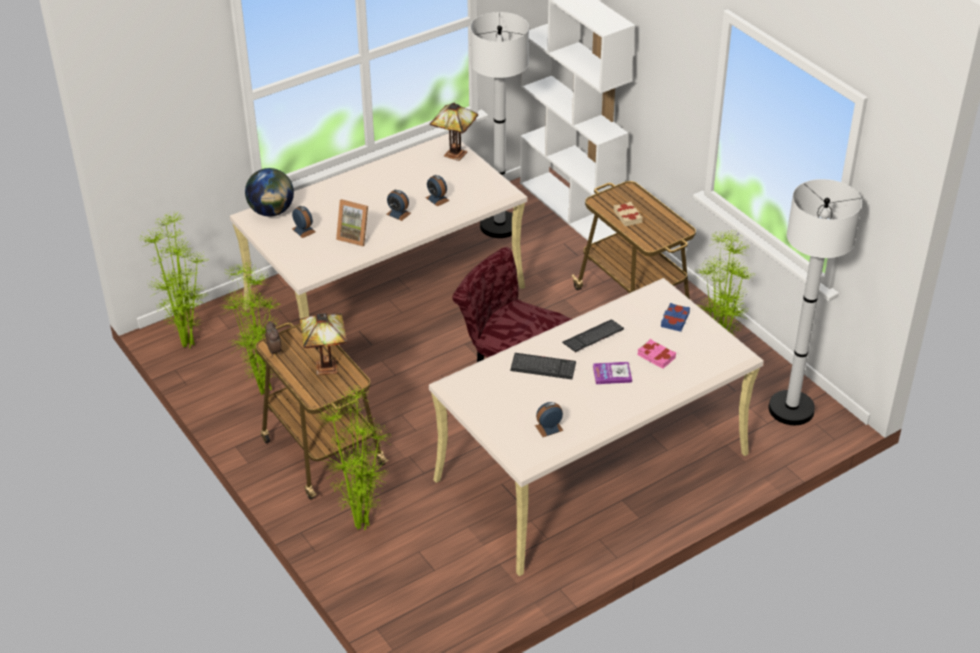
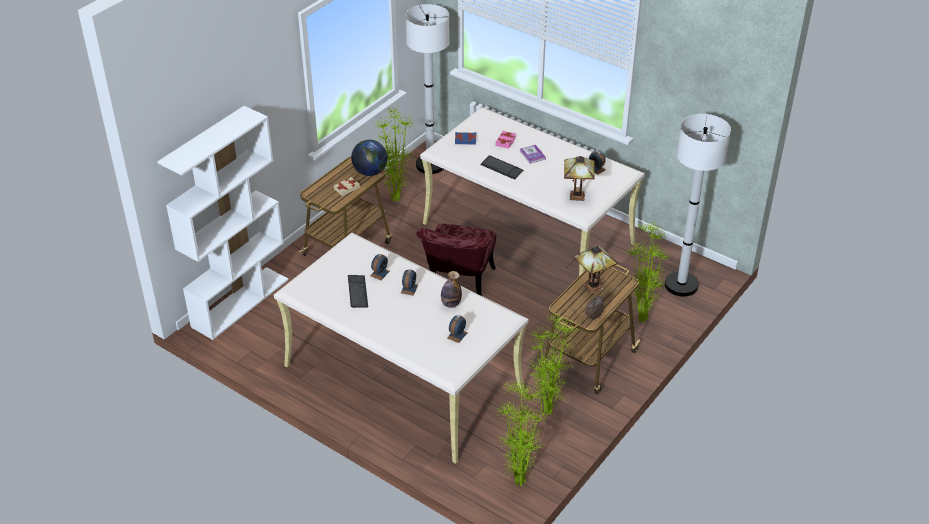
camera: 110 degrees left, 0 degrees up
globe [245,168,294,217] -> globe moved to [351,140,388,176]
picture frame [336,199,368,247] -> bottle [441,271,462,308]
table lamp [430,103,478,161] -> table lamp moved to [564,156,595,201]
white floor lamp [470,12,529,238] -> white floor lamp moved to [665,114,731,297]
keyboard [510,353,576,379] -> keyboard moved to [348,275,368,308]

